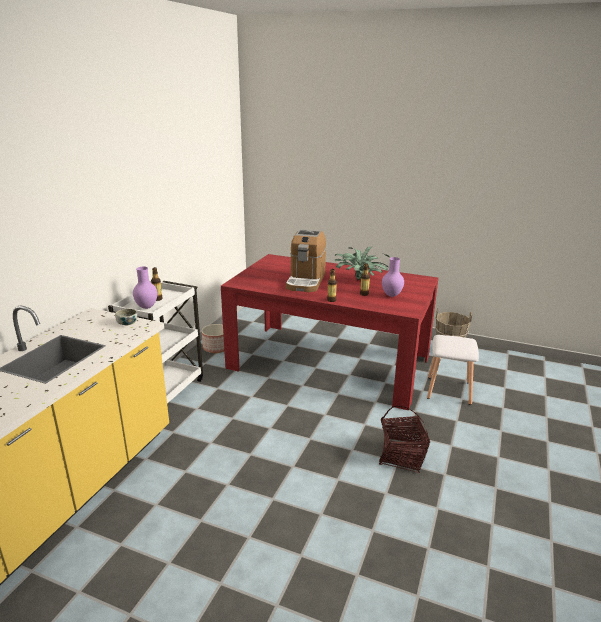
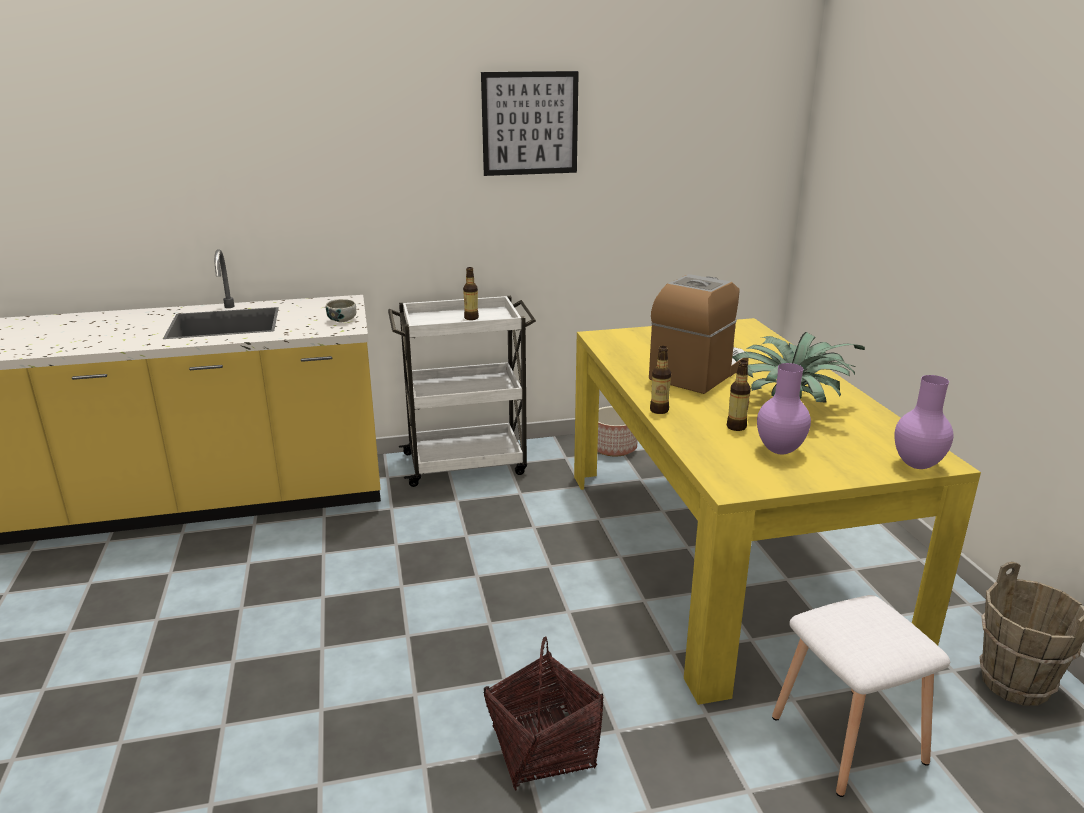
camera: 55 degrees right, 0 degrees up
purple vase [133,267,157,309] -> purple vase moved to [894,375,954,469]
red dining table [221,254,438,410] -> yellow dining table [574,318,981,705]
coffee machine [286,230,326,292] -> coffee machine turned 150 degrees clockwise [649,274,749,394]
none -> picture [481,71,579,176]

